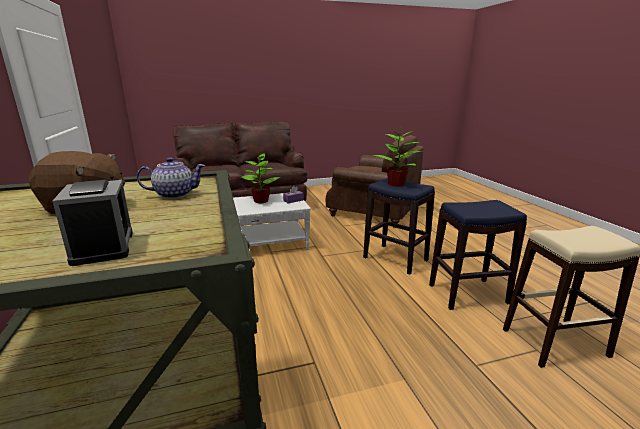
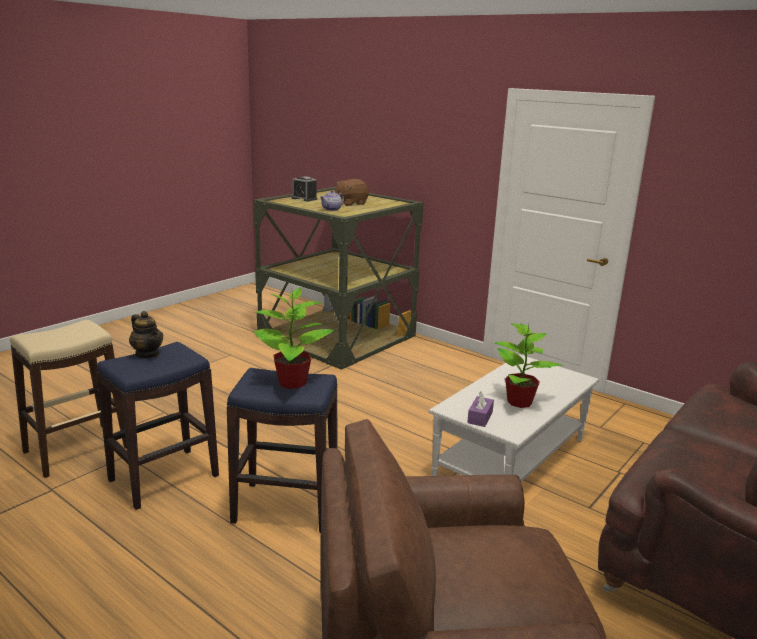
camera: 145 degrees right, 0 degrees up
none -> teapot [129,311,163,358]

